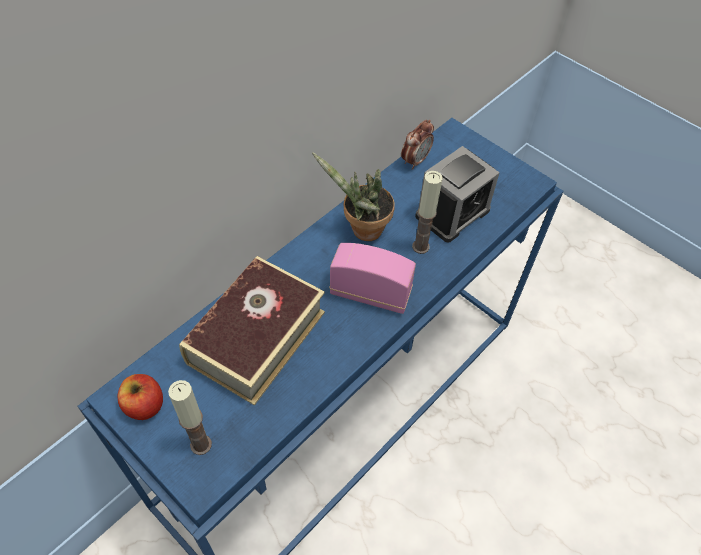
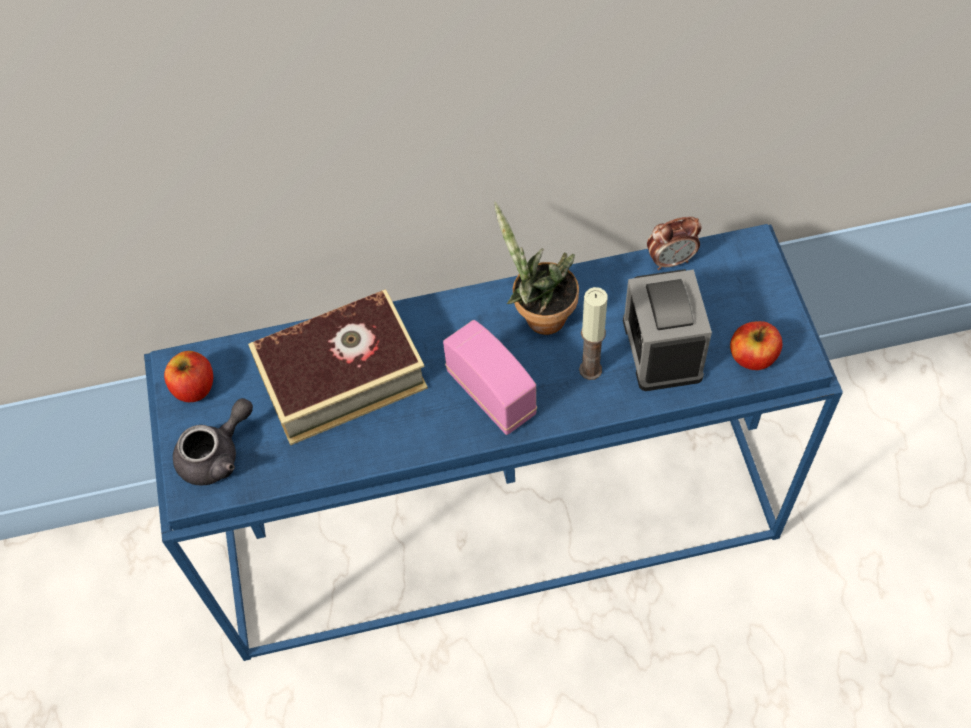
camera: 40 degrees right, 5 degrees up
candle [168,380,212,455] -> grey teapot [173,398,253,485]
alarm clock [415,146,500,242] -> alarm clock turned 90 degrees clockwise [623,269,712,391]
none -> apple [730,321,782,370]

